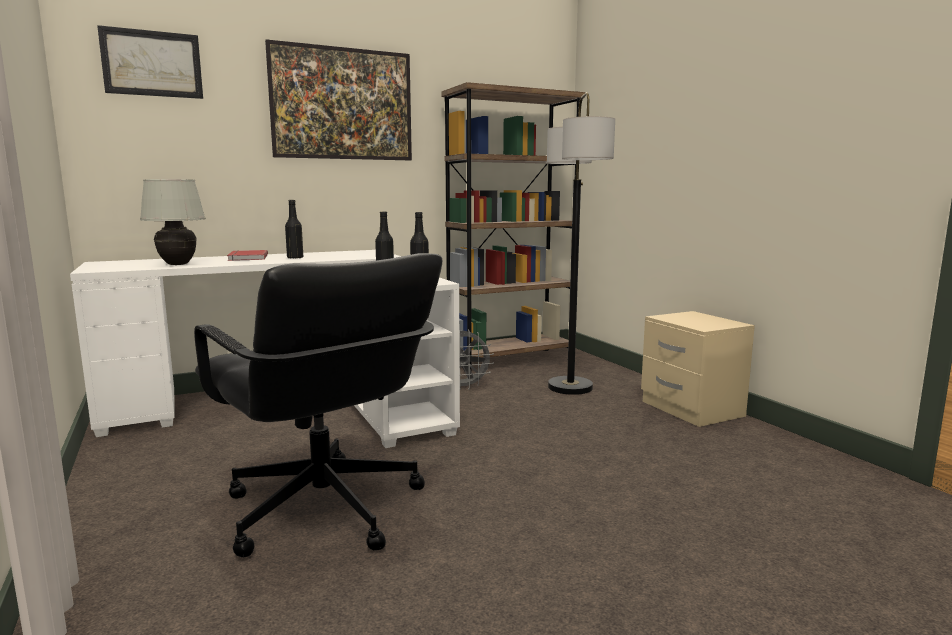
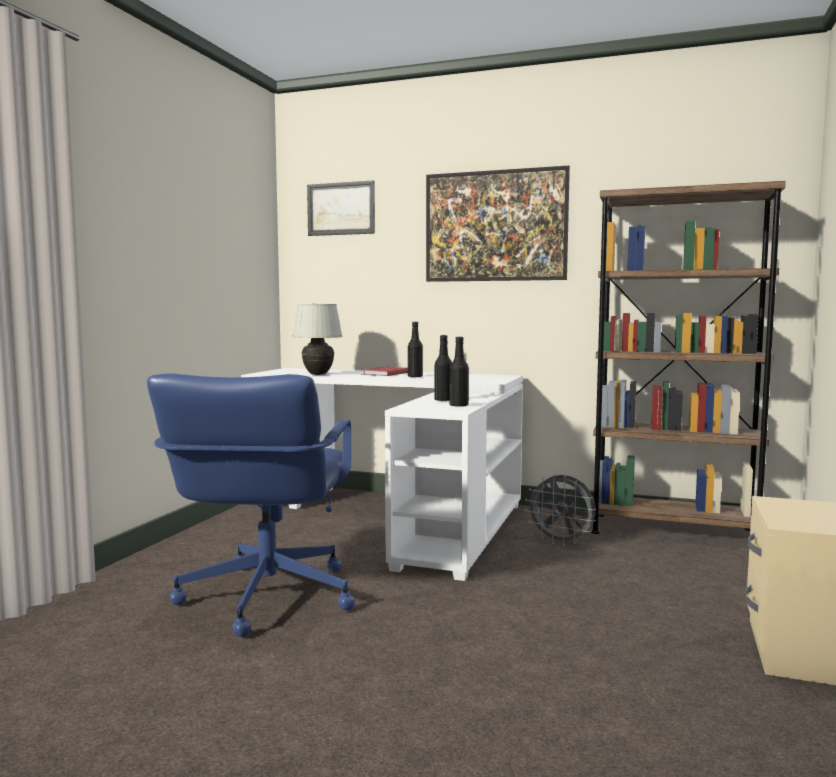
camera: 45 degrees right, 5 degrees down
black office chair [194,253,442,557] -> blue office chair [147,373,355,637]
floor lamp [547,92,615,395] -> none

